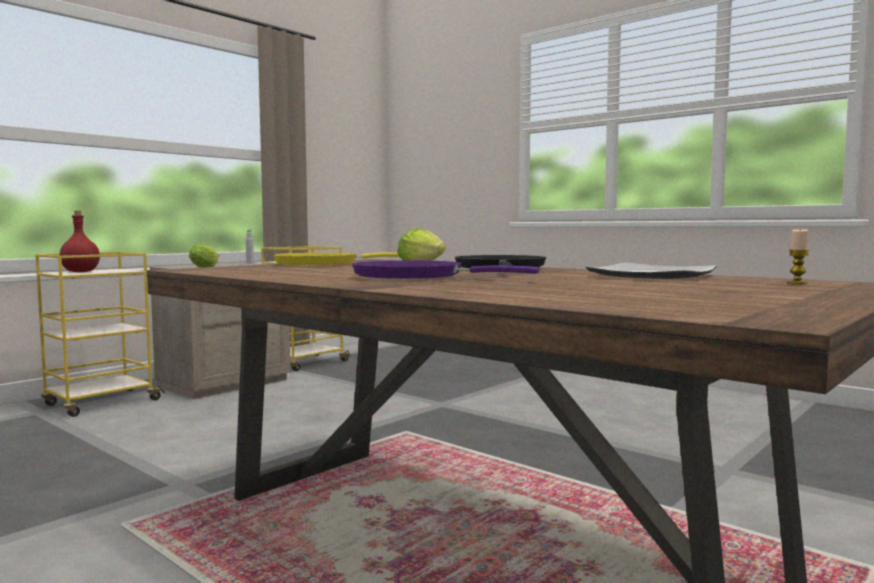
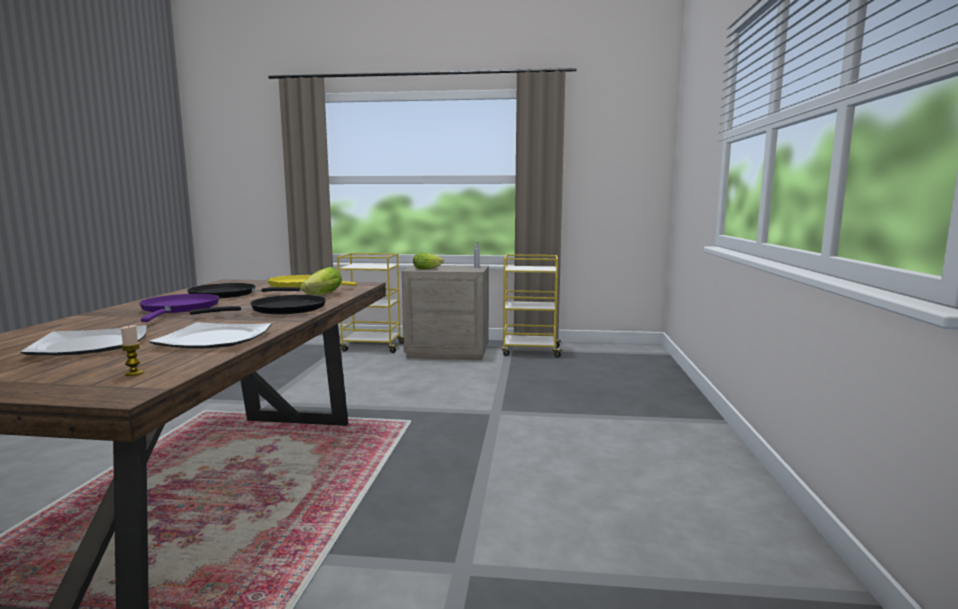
camera: 55 degrees right, 5 degrees up
red bottle [60,211,100,272] -> none
none -> plate [20,325,147,355]
none -> black frying pan [187,283,300,298]

